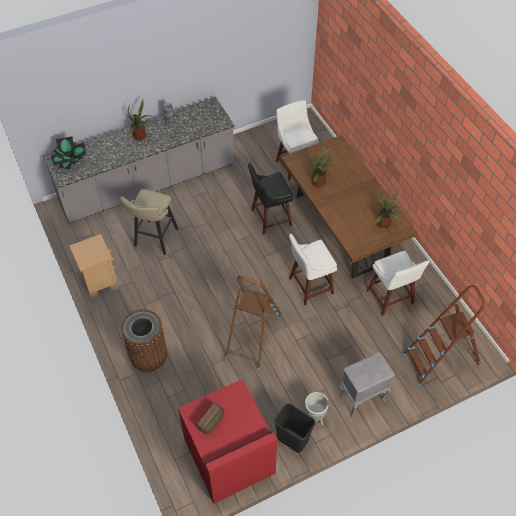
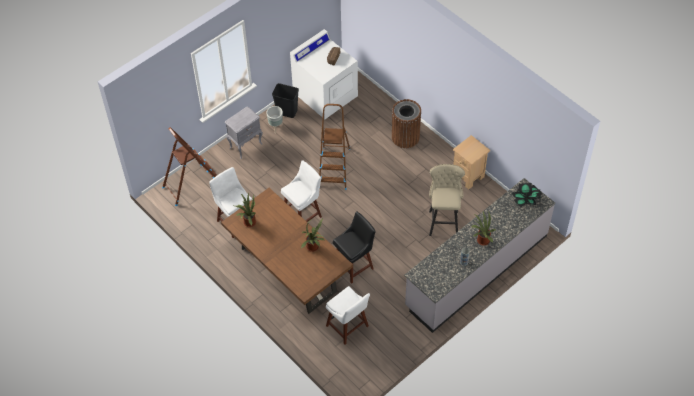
camera: 165 degrees right, 0 degrees up
red washing machine [178,379,277,503] -> white washing machine [290,29,358,119]

